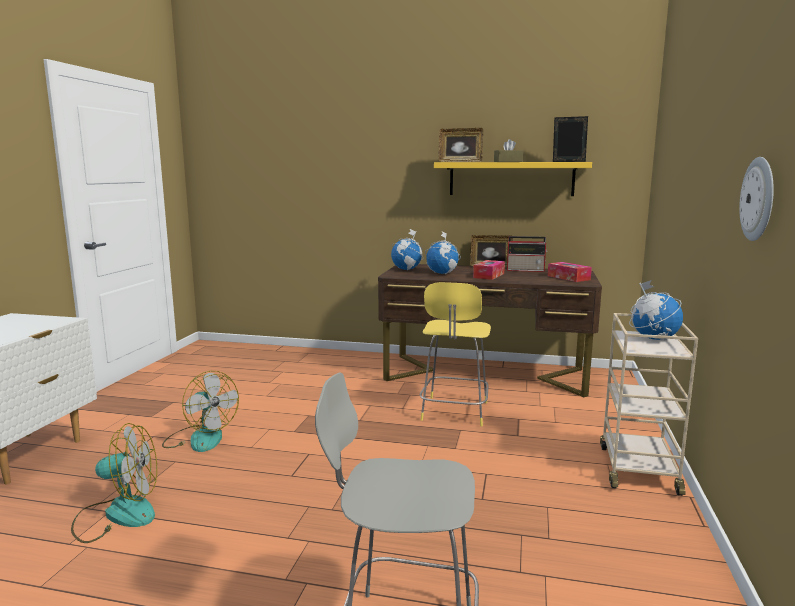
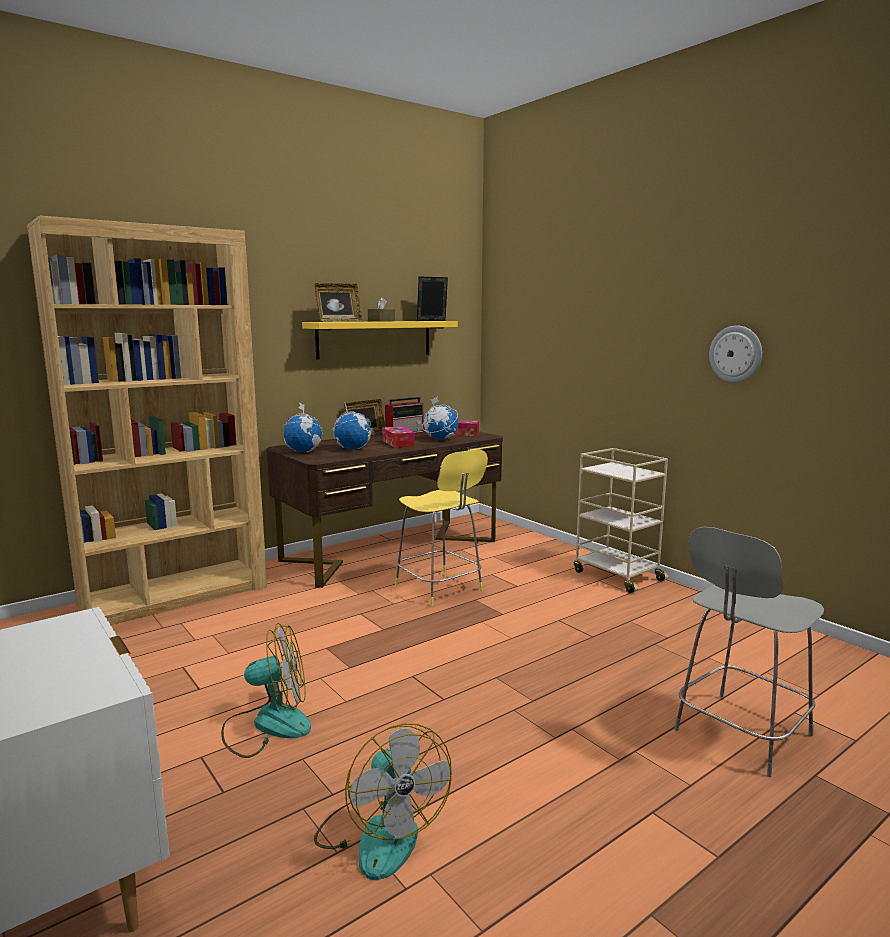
camera: 50 degrees left, 0 degrees up
fan [71,423,157,543] -> fan turned 120 degrees clockwise [314,723,452,880]
globe [629,280,683,340] -> globe moved to [422,396,458,440]
none -> brown bookcase [27,215,267,625]

